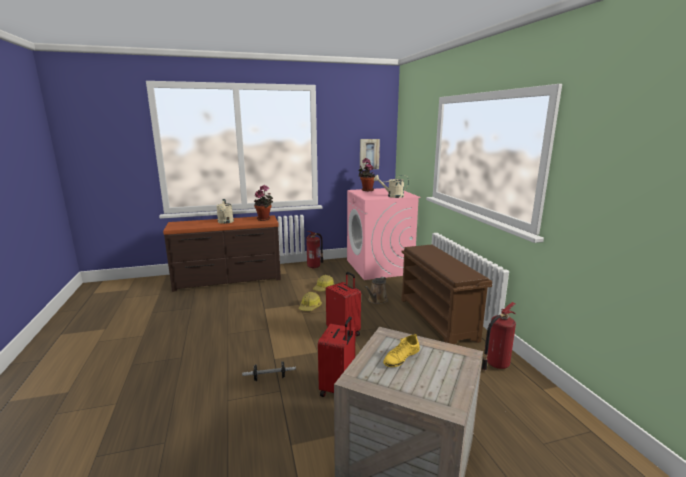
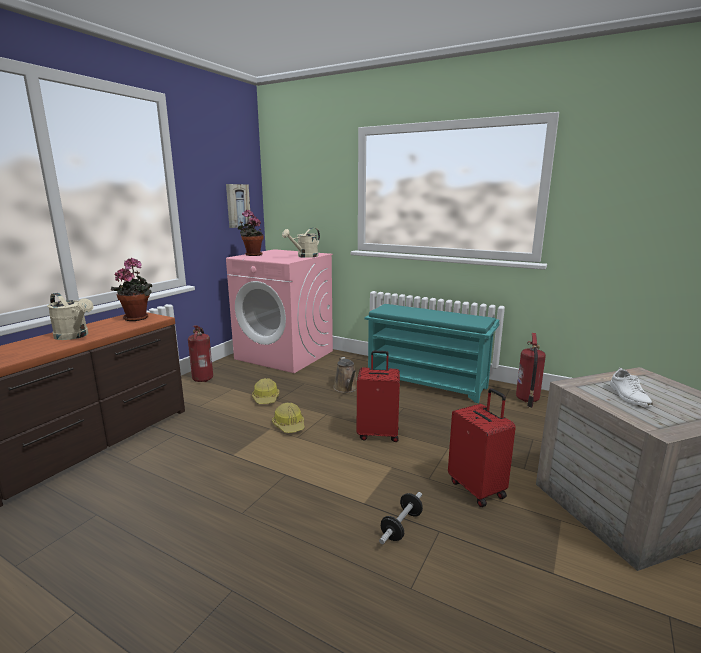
camera: 45 degrees left, 0 degrees up
yellow shoe [383,334,420,367] -> white shoe [610,368,653,406]
brown shoe rack [401,245,492,344] -> turquoise shoe rack [365,304,499,403]

